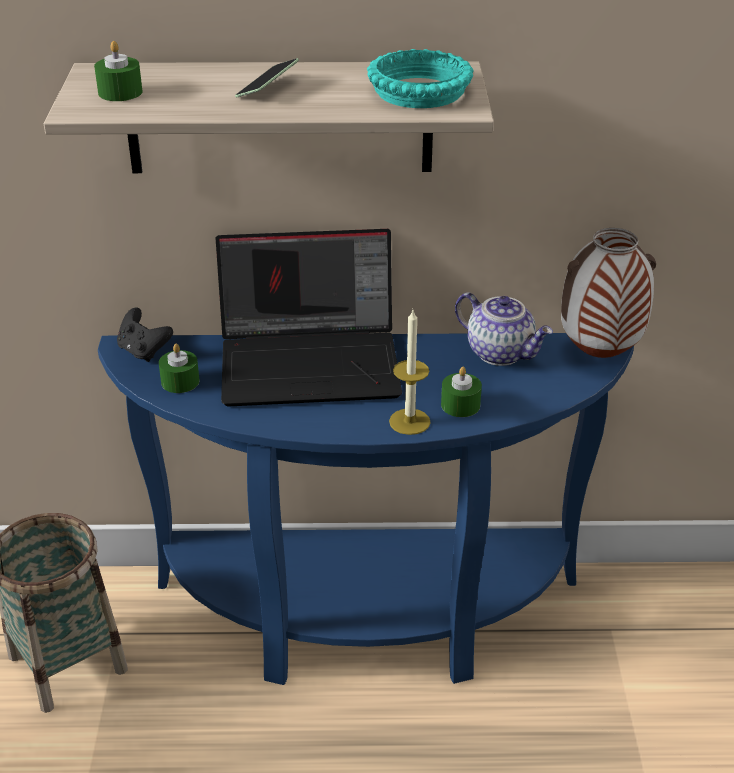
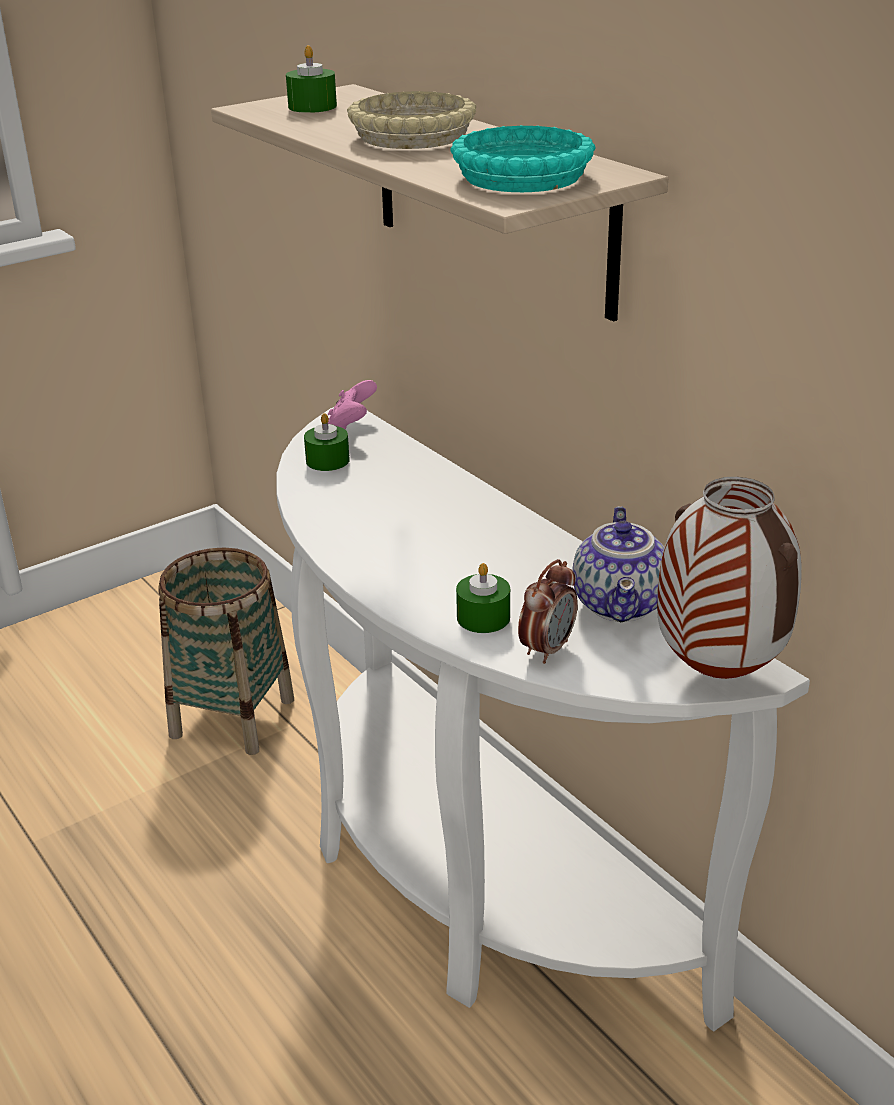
camera: 55 degrees right, 5 degrees down
blue console table [98,333,634,685] -> white console table [276,407,810,1031]
black game controller [117,308,173,362] -> pink game controller [328,380,377,430]
laptop [216,229,402,407] -> none
phone [235,58,299,97] -> beige bowl [347,91,476,149]
candle [389,310,431,435] -> none
none -> alarm clock [518,559,578,664]

